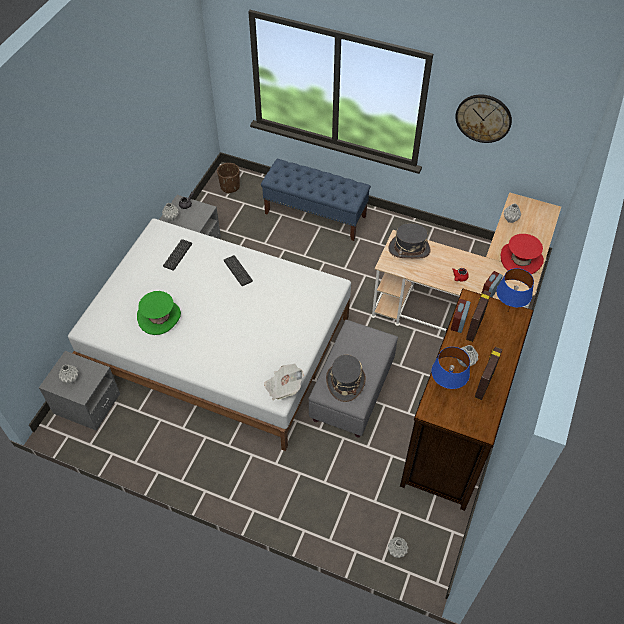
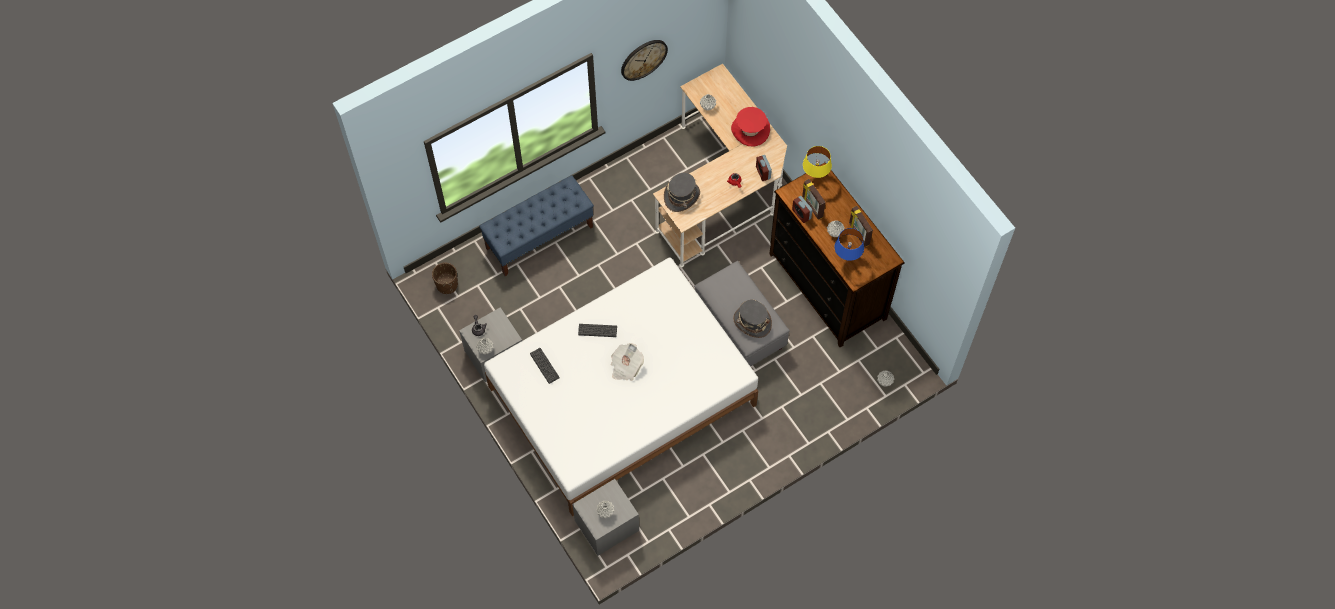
camera: 55 degrees left, 10 degrees up
green hat [137,291,181,335] -> none
newspaper [264,364,304,401] -> newspaper moved to [611,343,644,381]
blue table lamp [497,268,534,311] -> yellow table lamp [803,146,832,178]

